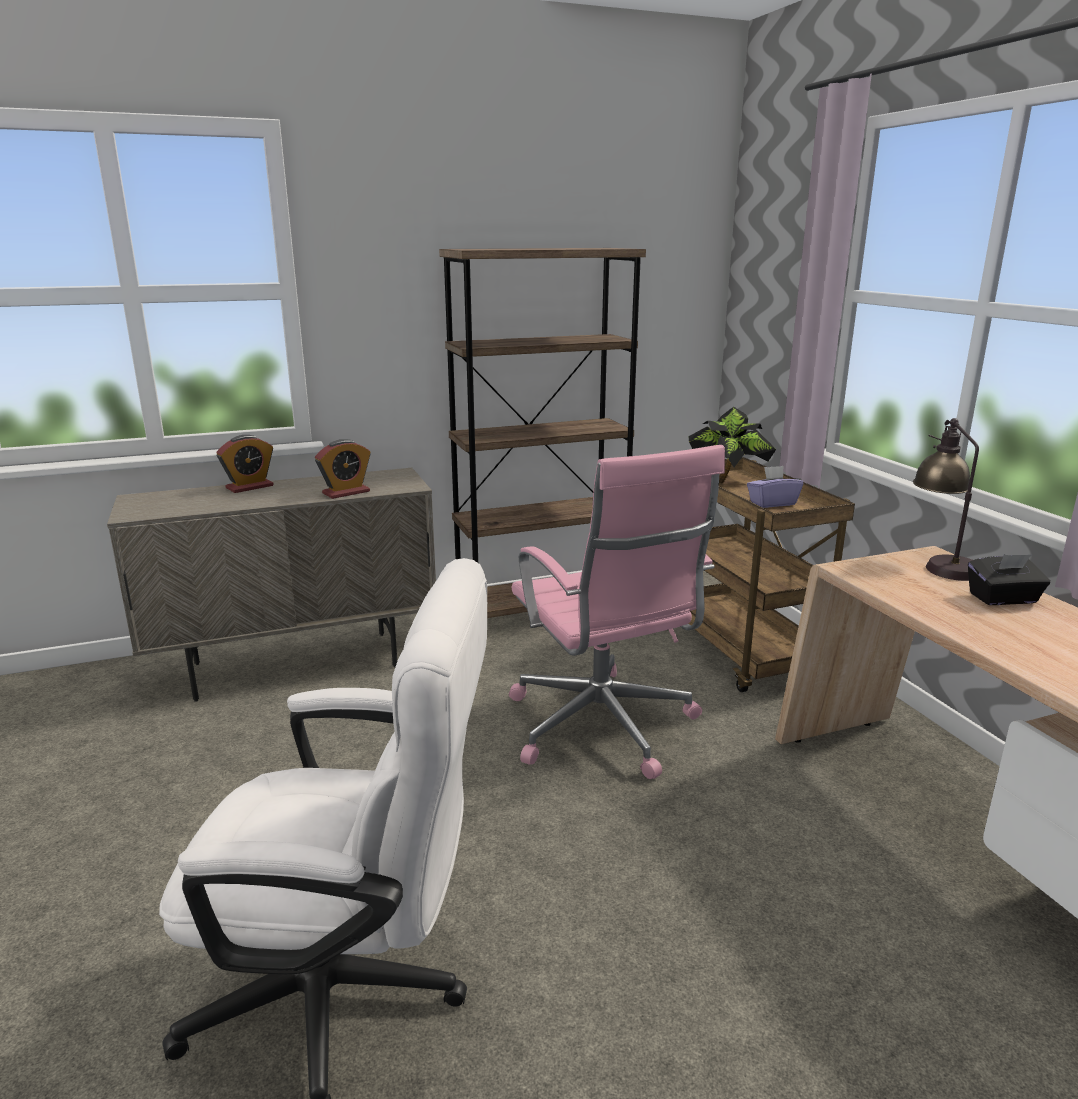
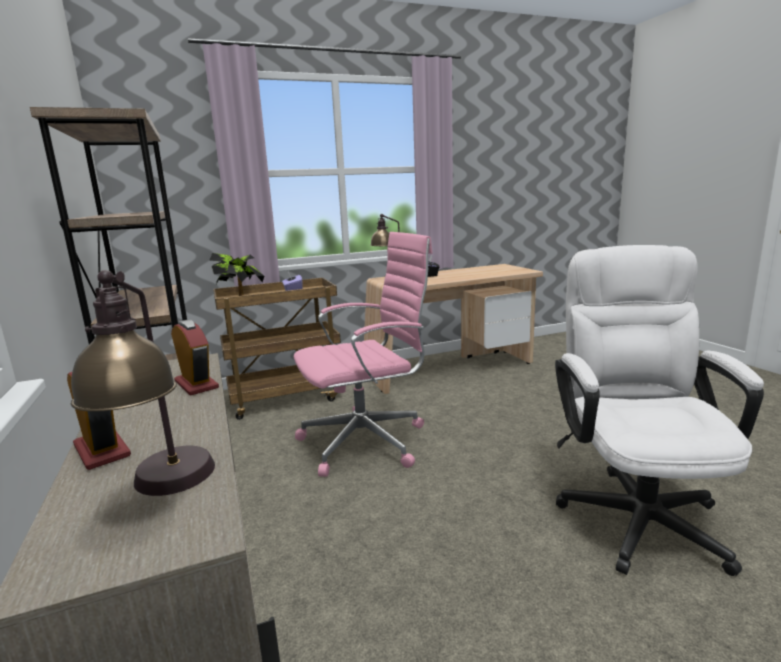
camera: 90 degrees left, 5 degrees down
none -> table lamp [71,270,215,496]

